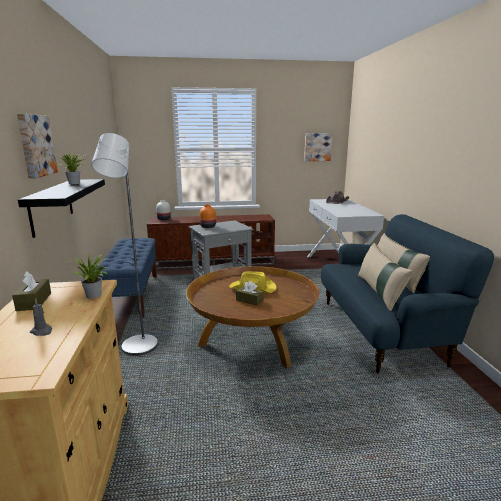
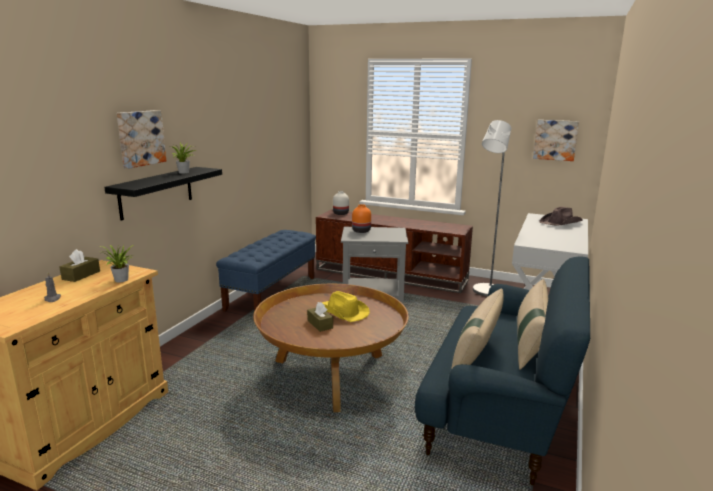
camera: 30 degrees right, 0 degrees up
grey floor lamp [91,133,158,356] -> grey floor lamp moved to [473,120,511,296]

